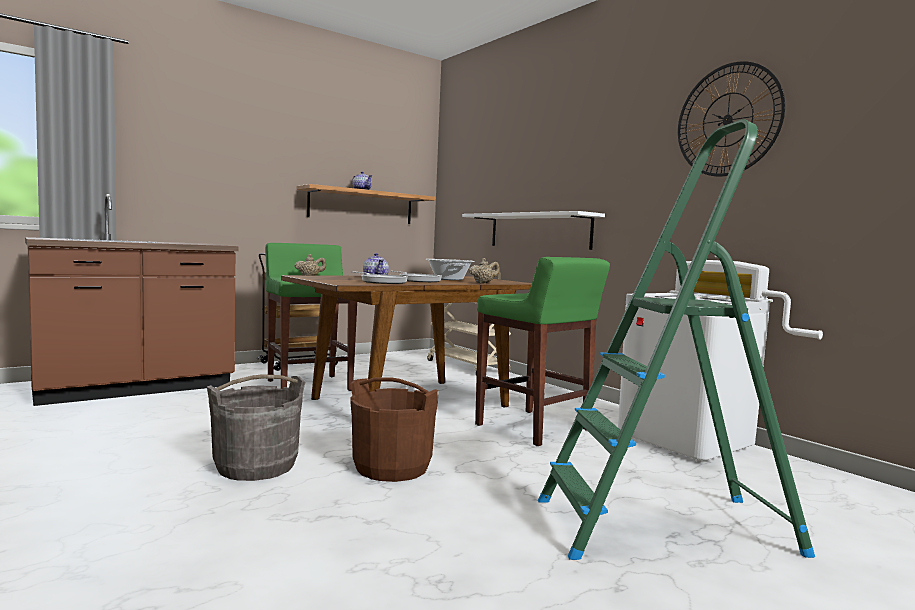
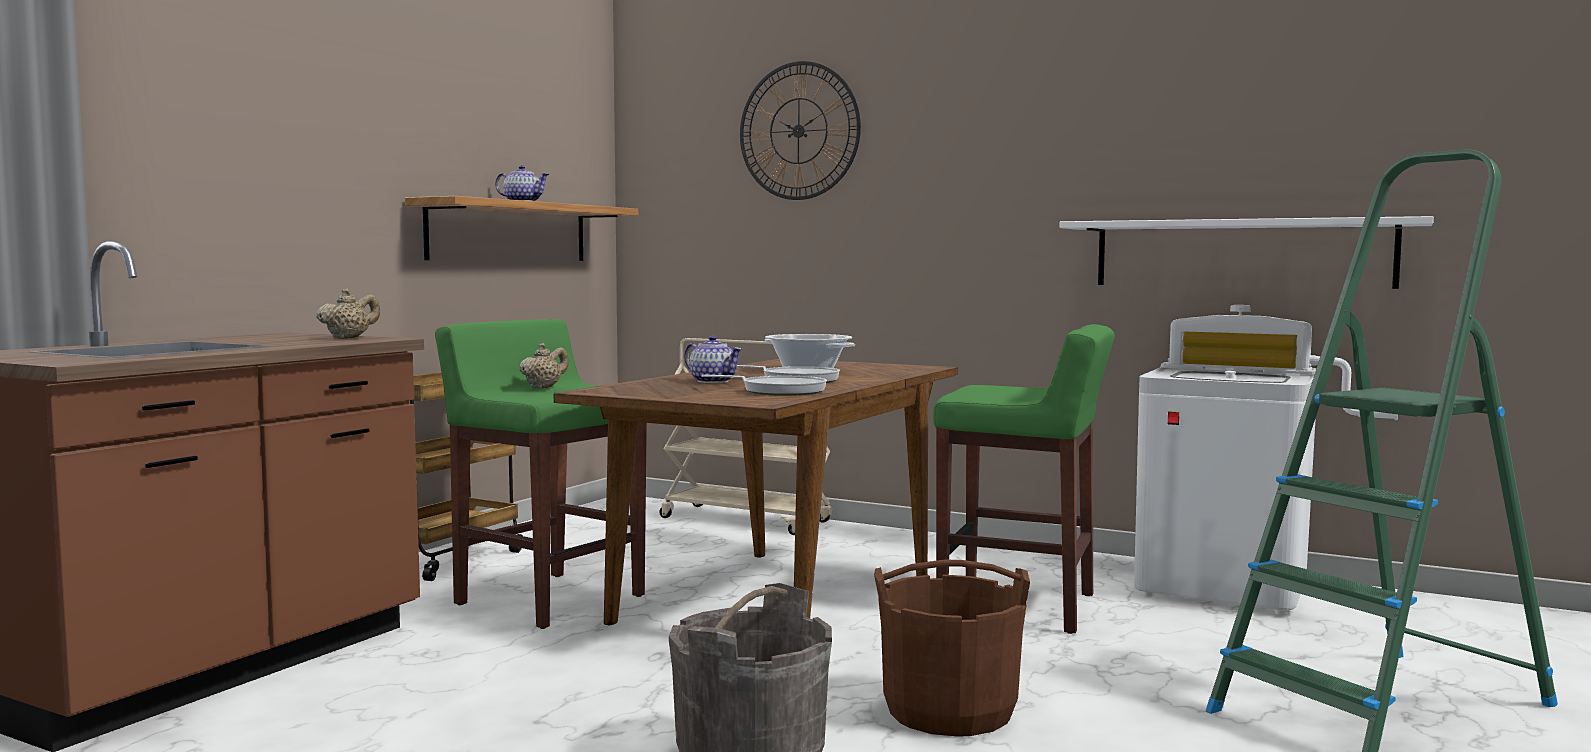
camera: 25 degrees left, 0 degrees up
white shelf [462,211,605,250] -> white shelf moved to [1059,216,1434,289]
beige teapot [469,258,500,283] -> beige teapot moved to [317,288,380,339]
wall clock [678,61,785,177] -> wall clock moved to [740,61,861,200]

